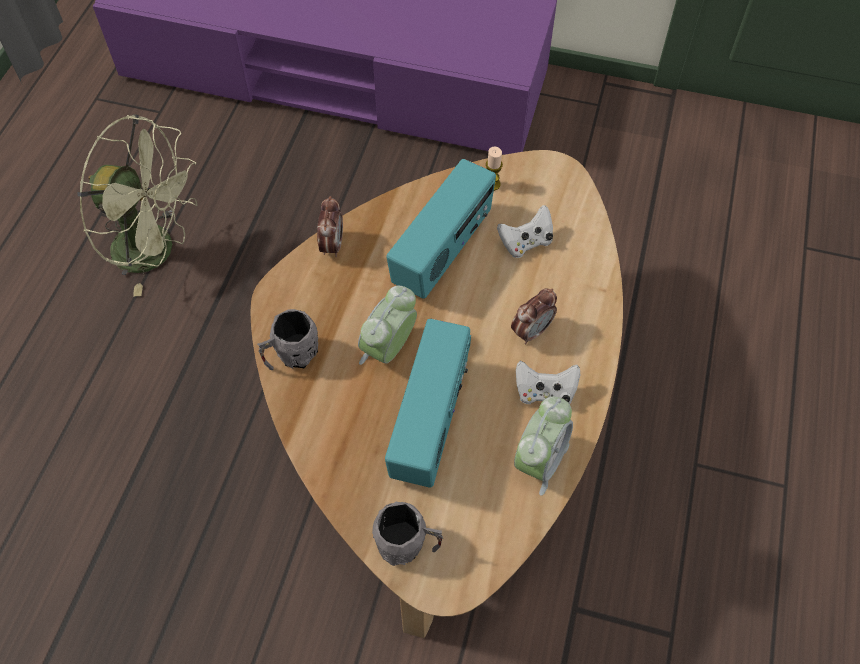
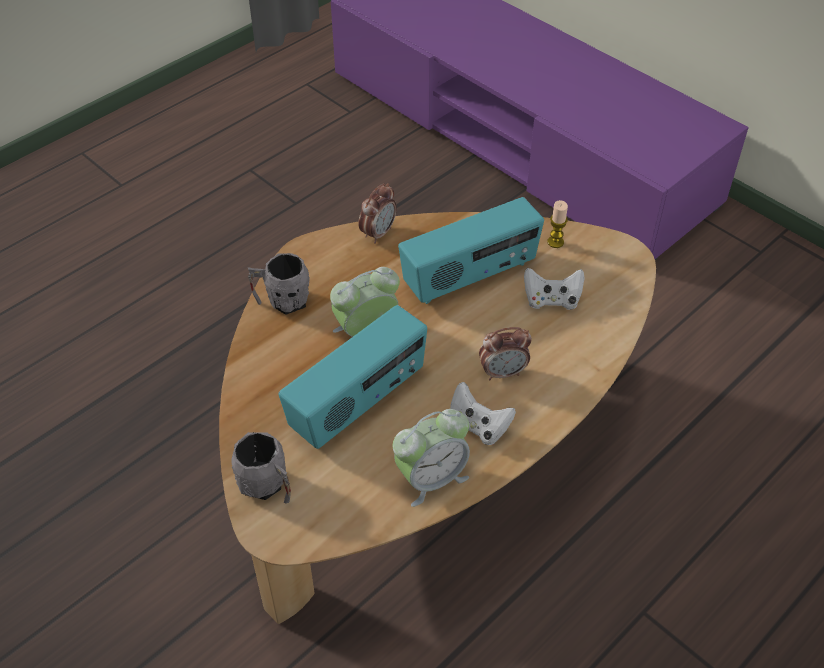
camera: 30 degrees right, 10 degrees down
green fan [78,114,197,297] -> none

